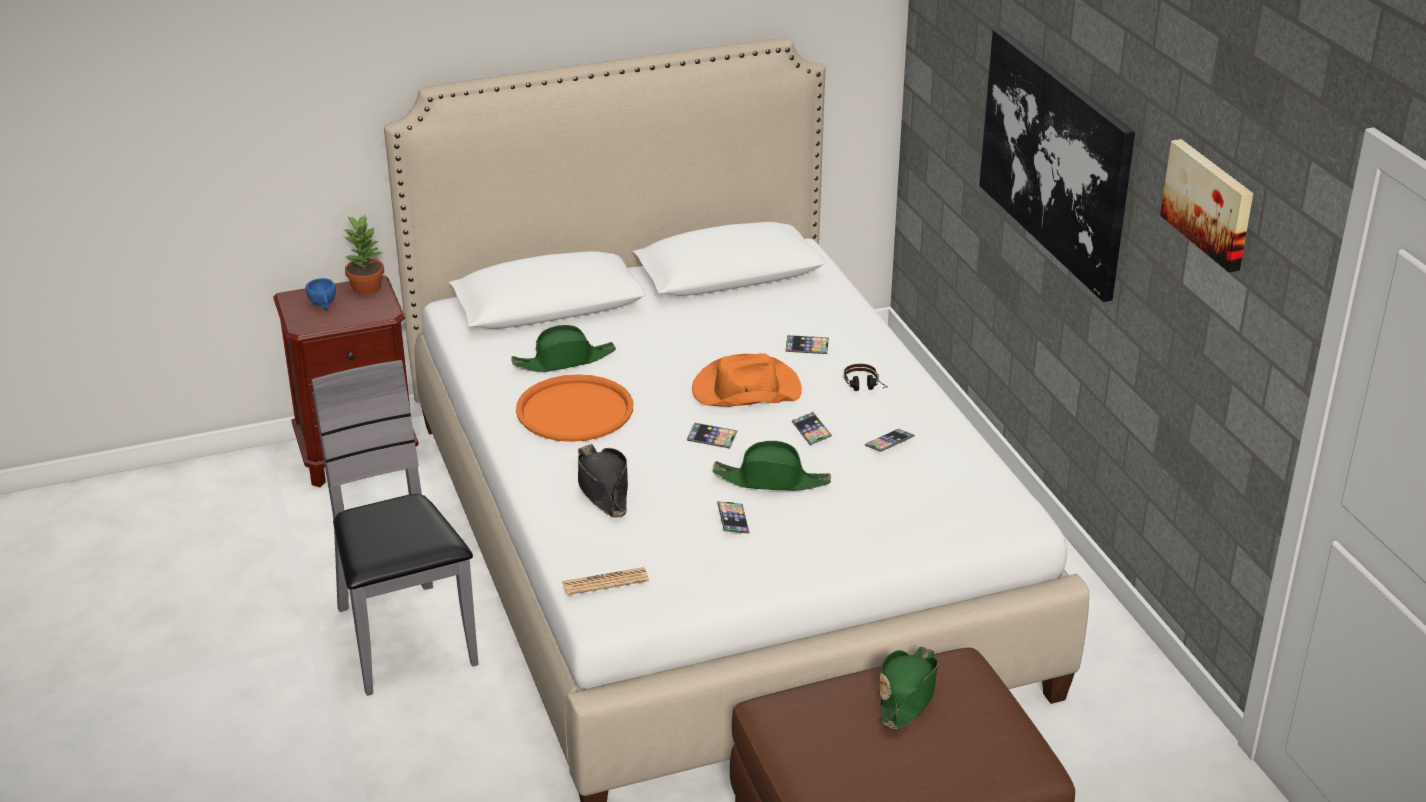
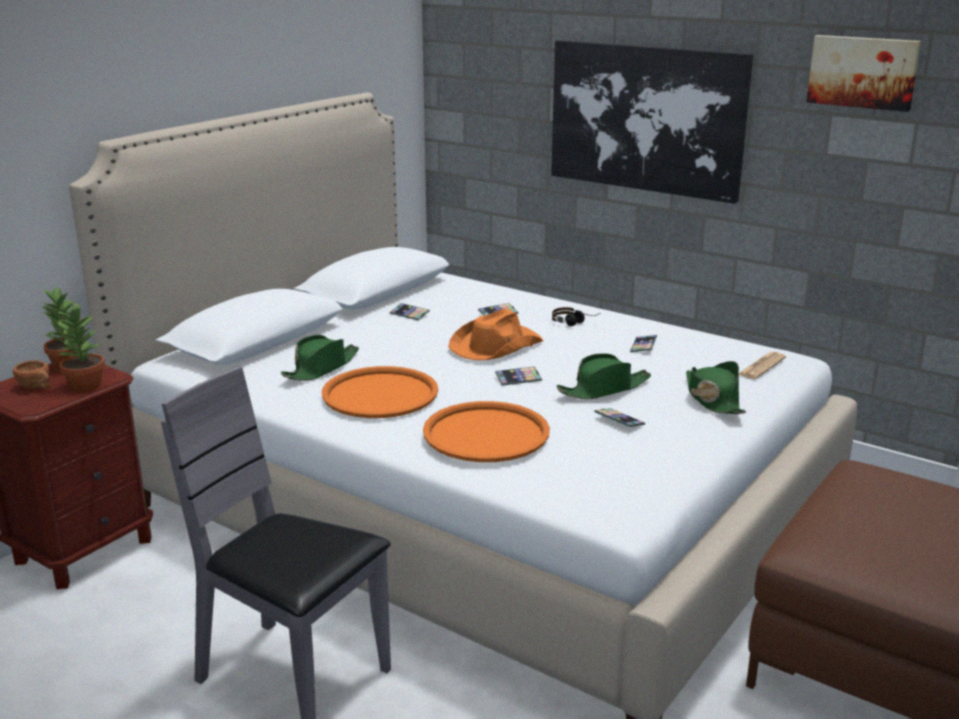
camera: 35 degrees left, 10 degrees down
blue cup [306,278,336,310] -> brown cup [13,360,50,389]
newspaper [562,567,649,595] -> newspaper moved to [739,352,786,379]
black hat [578,444,628,518] -> orange tray [423,401,550,462]
phone [792,412,832,445] -> phone moved to [390,303,430,321]
green hat [879,646,938,729] -> green hat moved to [686,361,746,414]
none -> potted plant [56,302,105,391]

